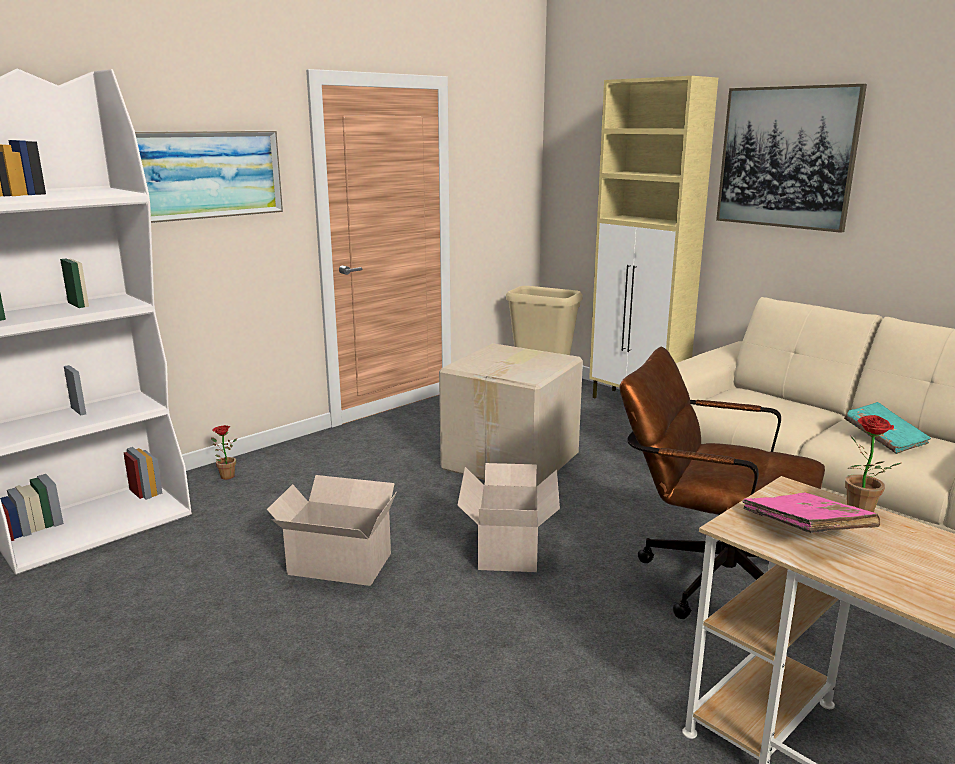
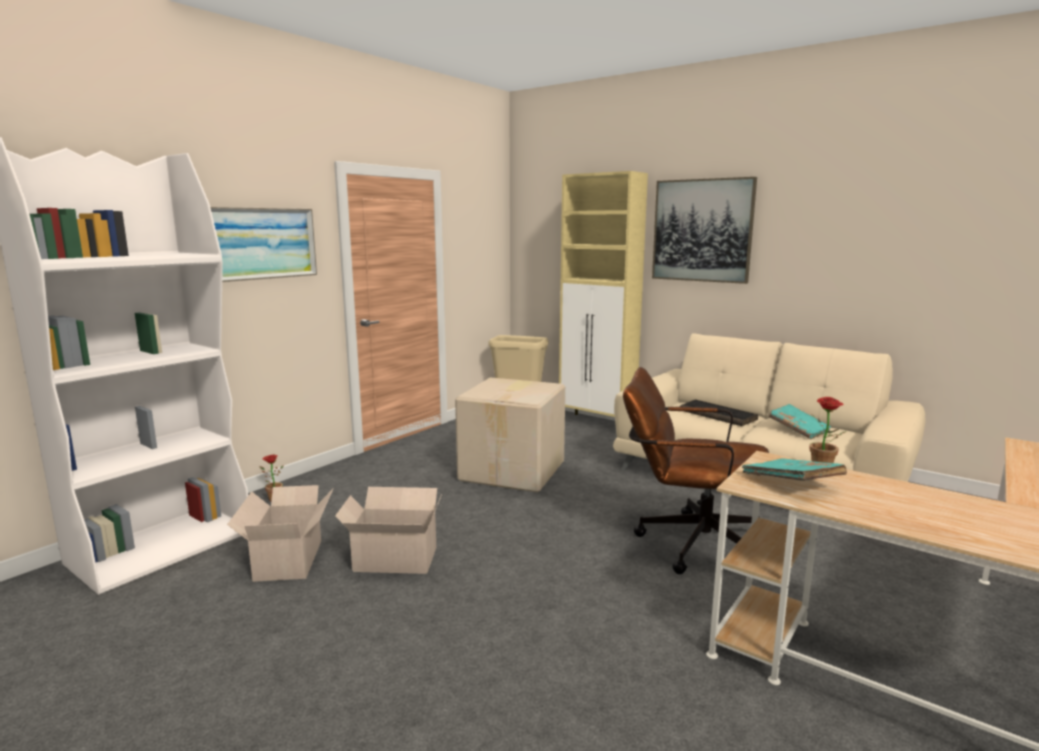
camera: 10 degrees left, 5 degrees down
cardboard box [458,463,560,572] -> cardboard box moved to [227,485,334,582]
pink book [742,493,880,533] -> turquoise book [742,458,847,481]
none -> keyboard [680,399,758,426]

